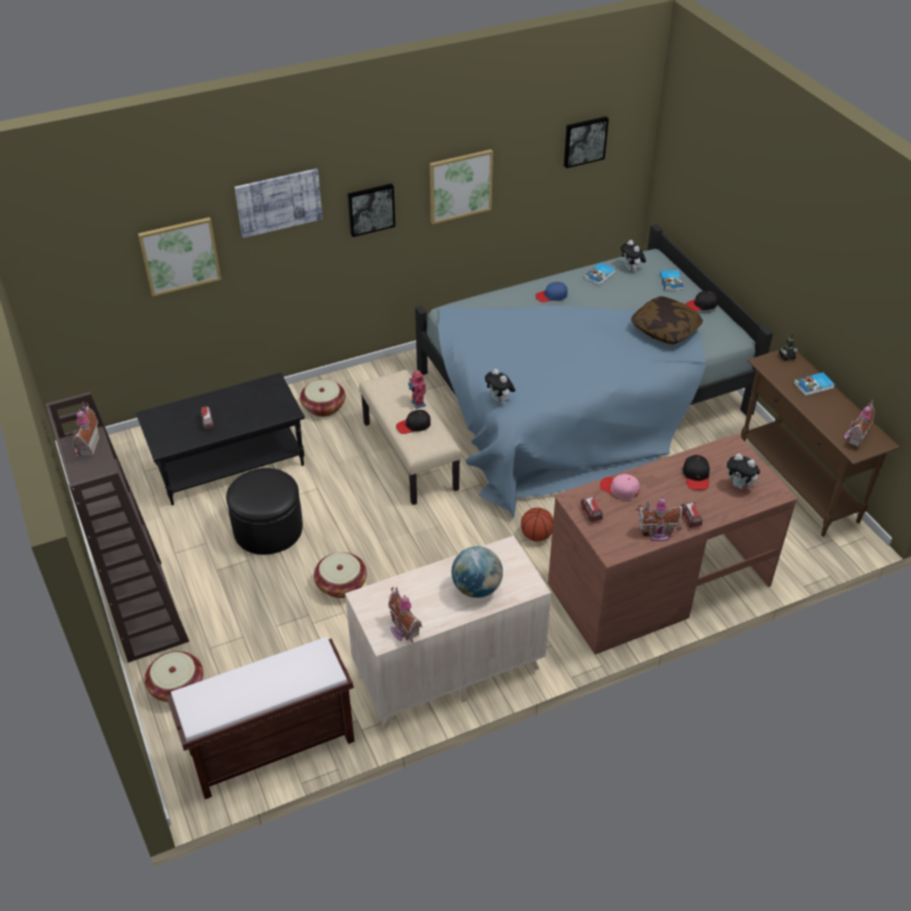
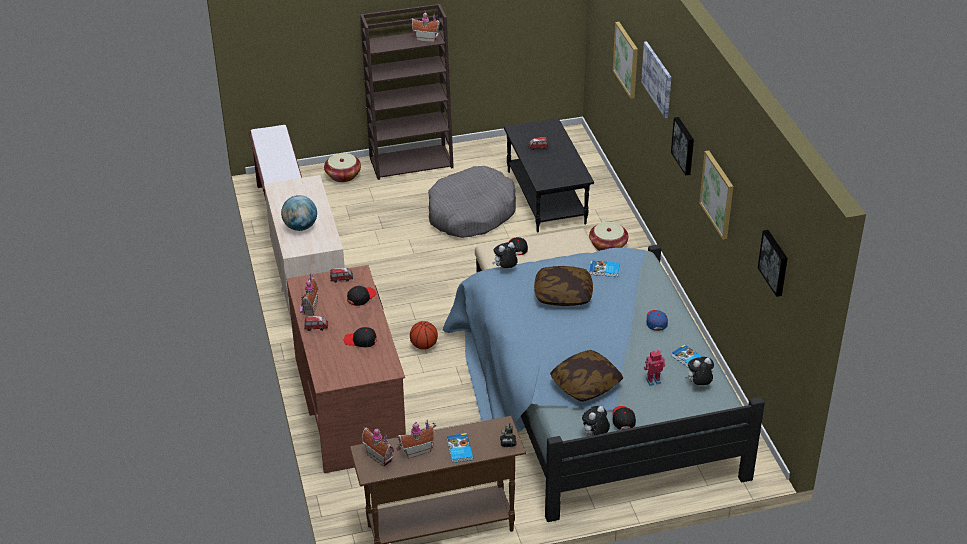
camera: 100 degrees right, 5 degrees down
black ottoman [226,468,303,555] -> grey dog bed [428,166,516,238]
basket [314,552,367,598] -> none
toy house [388,587,422,643] -> toy house moved to [396,419,436,459]
toy robot [408,370,426,409] -> toy robot moved to [644,350,665,386]
pink cap [600,474,640,499] -> black cap [347,286,376,306]
book [660,270,684,291] -> book moved to [589,260,620,277]
plush toy [727,453,760,489] -> plush toy moved to [582,406,610,436]
none -> pillow [534,266,593,306]

